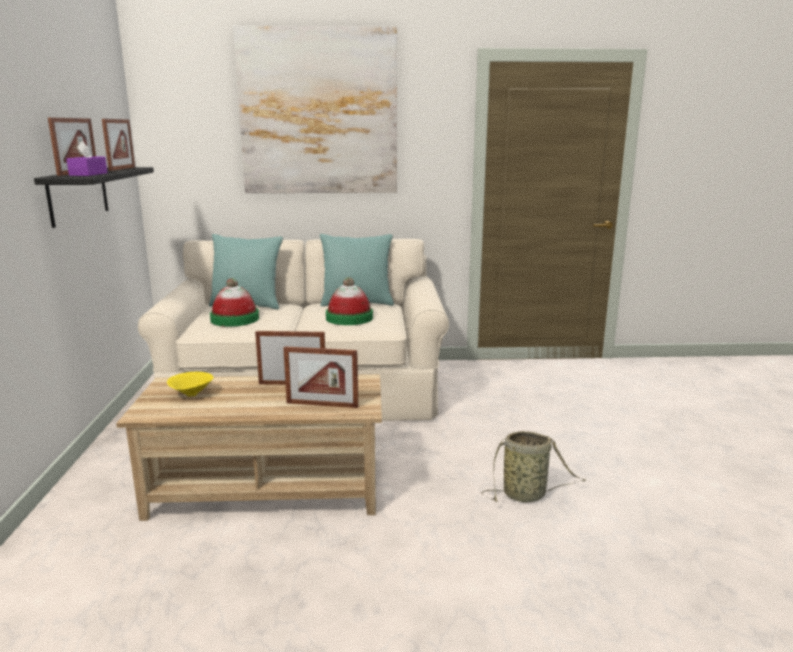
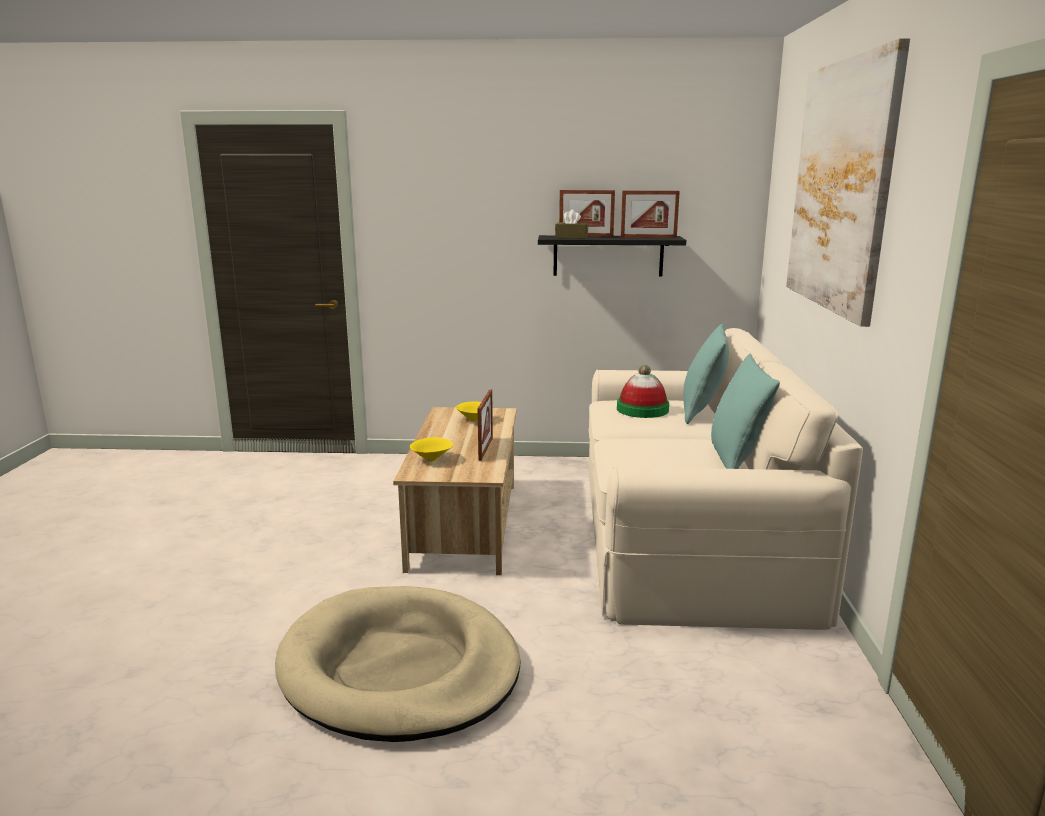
camera: 95 degrees right, 0 degrees up
purple tissue box [66,141,108,176] -> brown tissue box [555,209,588,238]
picture frame [283,346,358,408] -> yellow bowl [410,437,454,461]
hat [326,277,373,325] -> none
basket [482,431,586,503] -> beige dog bed [275,586,521,742]

